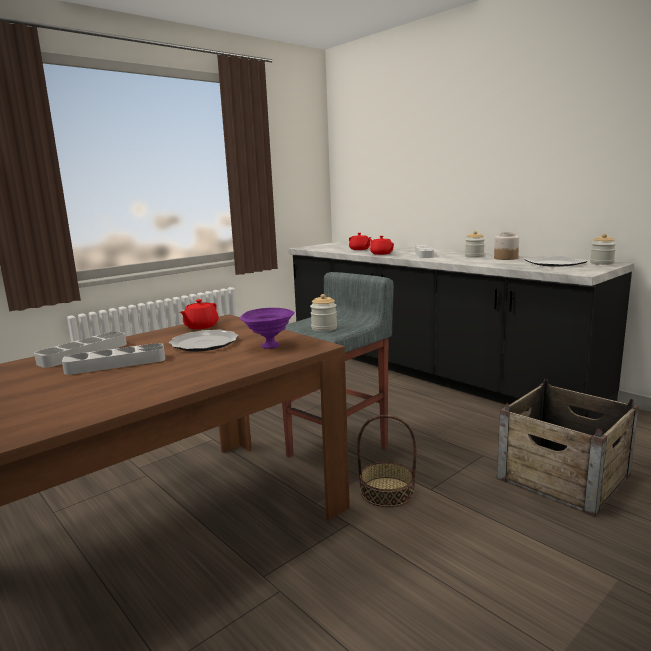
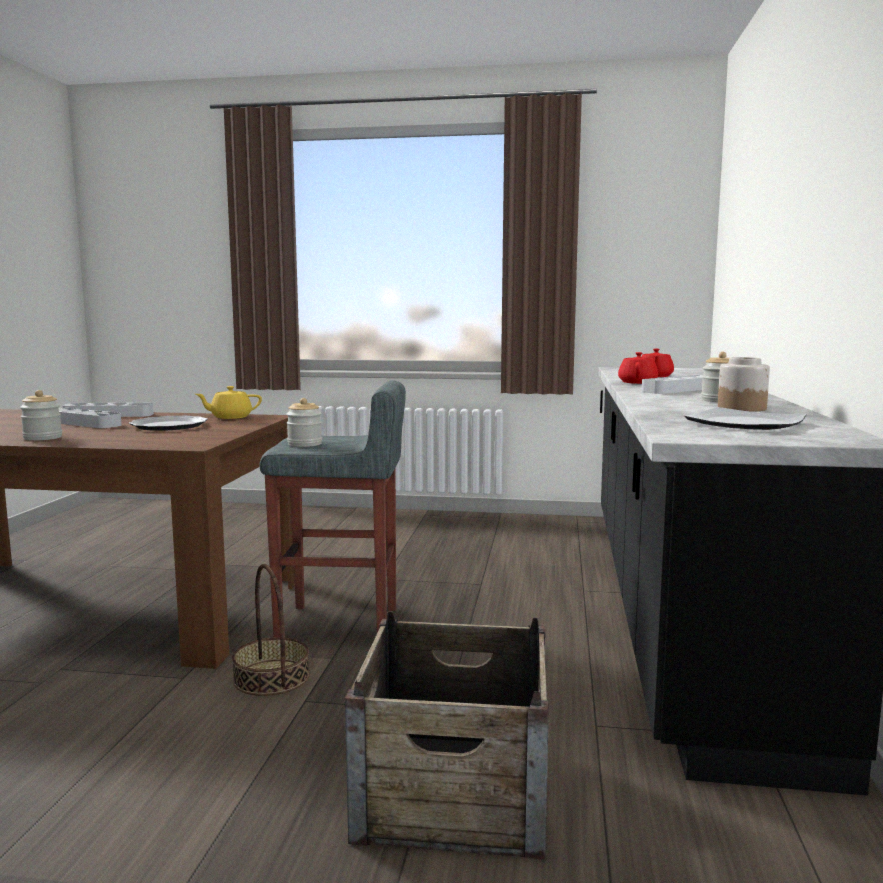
camera: 50 degrees right, 5 degrees down
red teapot [180,299,219,329] -> yellow teapot [196,386,262,419]
purple bowl [240,308,295,349] -> none
jar [590,234,616,265] -> jar moved to [20,390,62,441]

